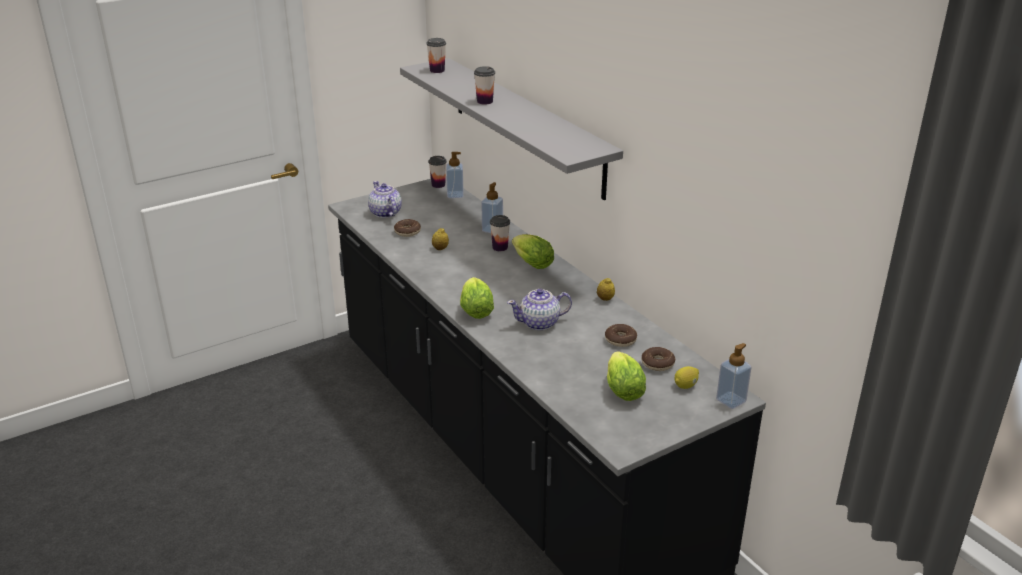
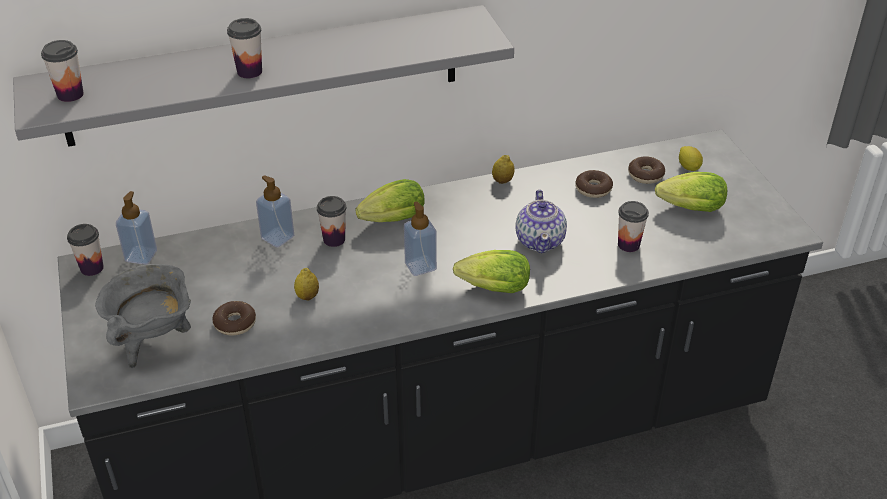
camera: 75 degrees left, 10 degrees up
teapot [368,181,402,218] -> grey cooking pot [95,264,191,368]
soap dispenser [716,343,752,409] -> soap dispenser moved to [404,201,437,276]
none -> cup [618,201,649,252]

